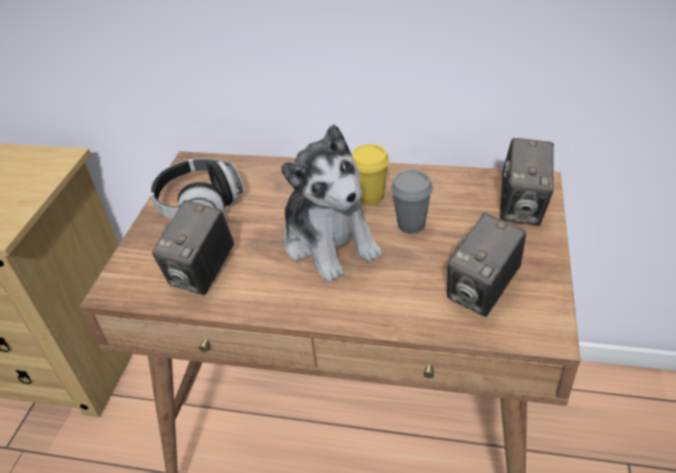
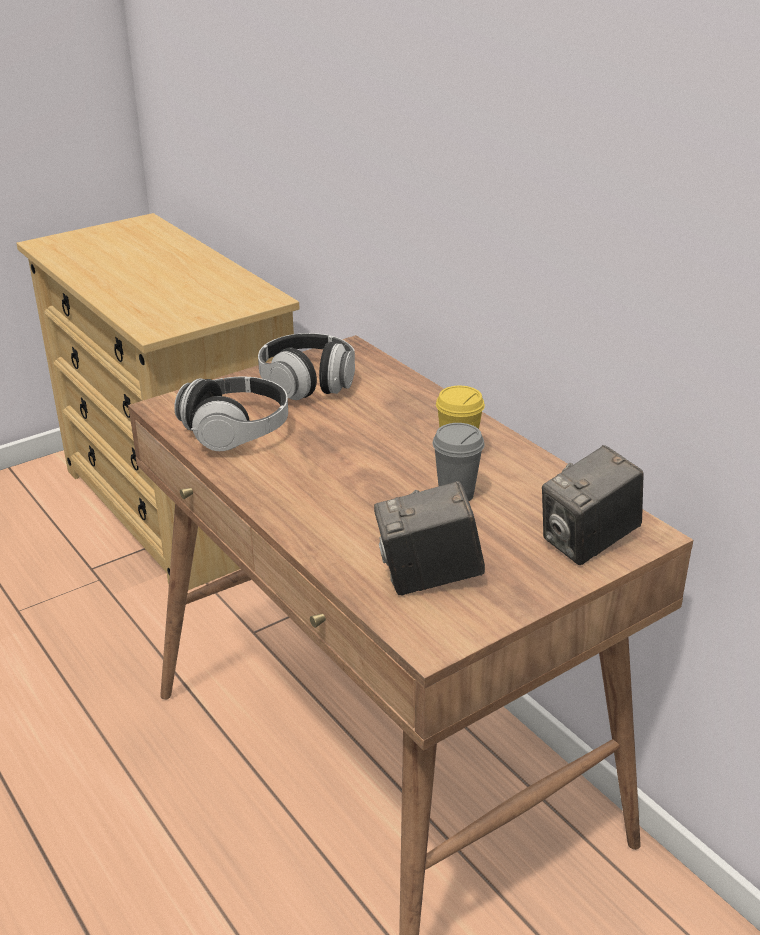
camera: 40 degrees right, 10 degrees down
camera [152,200,234,295] -> headphones [174,377,288,451]
plush toy [281,124,383,282] -> none

